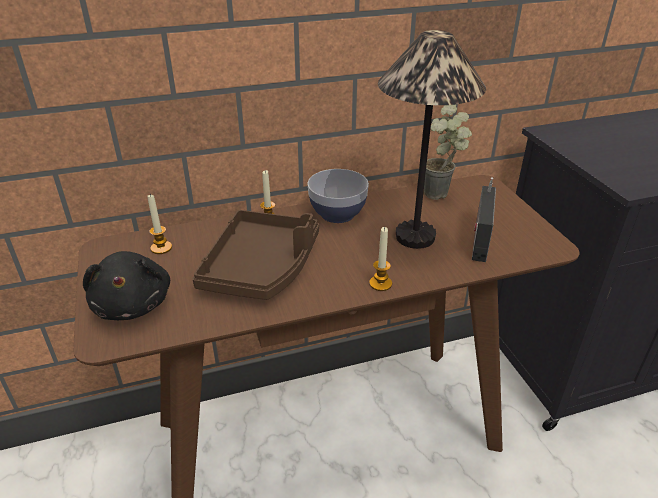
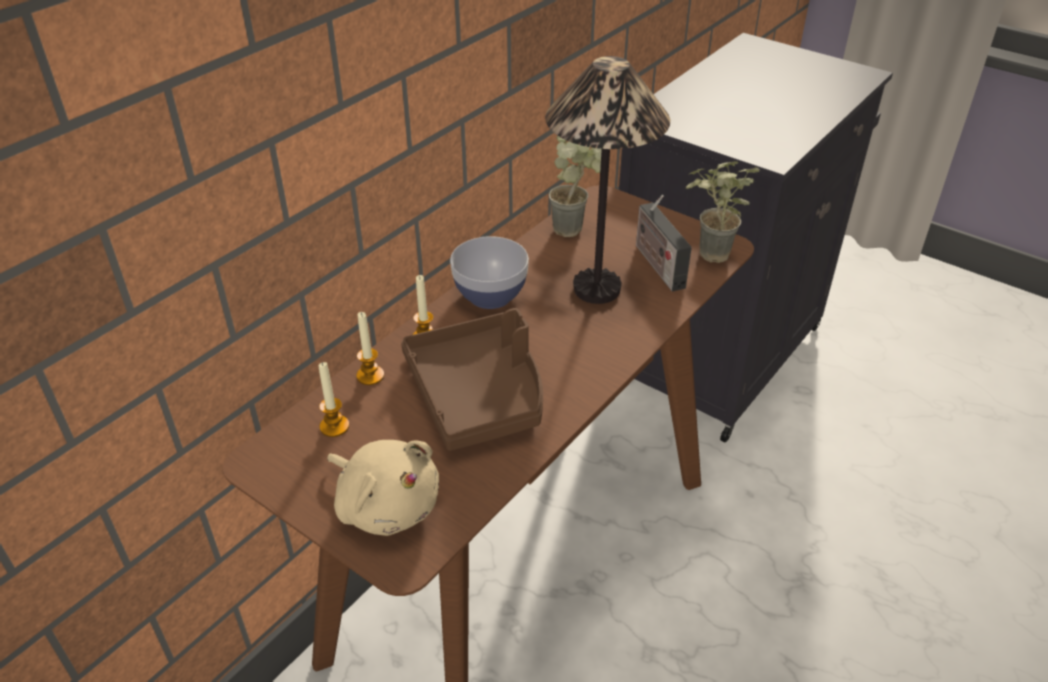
camera: 35 degrees left, 5 degrees up
black plush toy [83,251,170,320] -> beige plush toy [327,440,439,536]
candle [369,227,392,291] -> candle moved to [356,312,384,385]
none -> potted plant [686,161,760,263]

